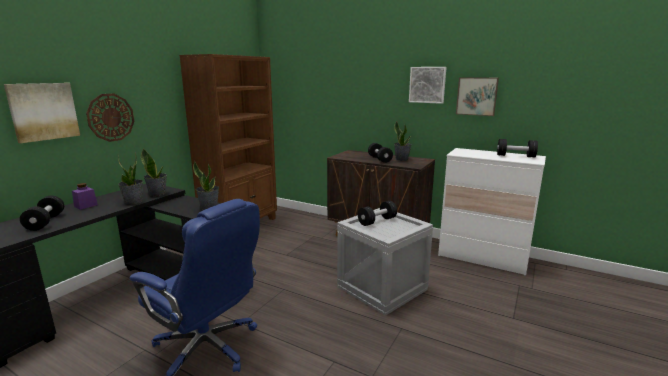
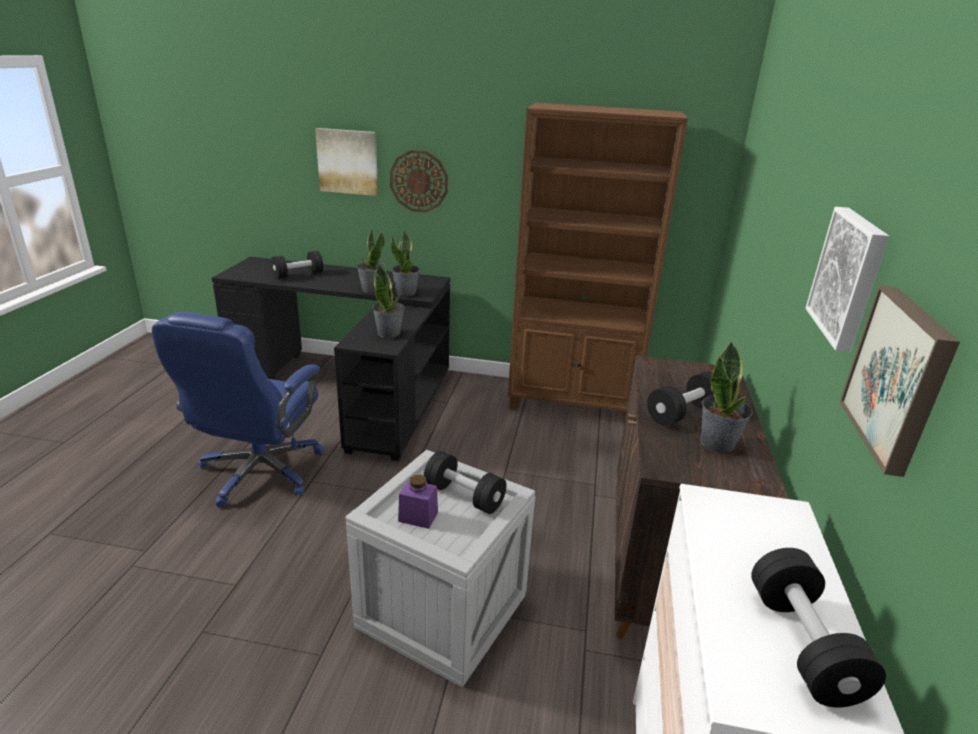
camera: 70 degrees right, 10 degrees up
purple jar [72,183,98,210] -> purple jar moved to [398,475,438,529]

